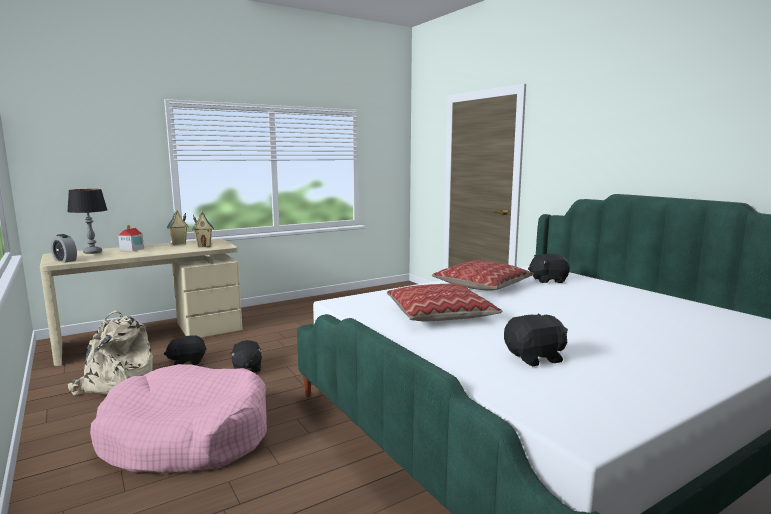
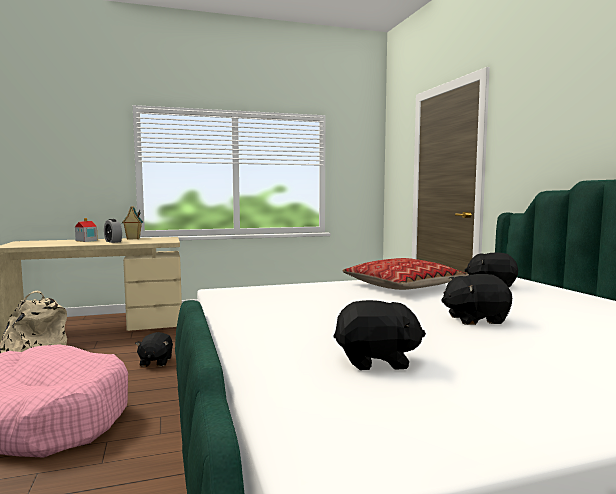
camera: 15 degrees right, 5 degrees down
alarm clock [51,234,77,263] -> alarm clock moved to [104,219,122,243]
table lamp [67,189,108,254] -> none
black plush toy [164,335,207,365] -> black plush toy moved to [441,274,512,325]
toy house [192,211,214,248] -> none
pillow [387,284,503,321] -> none

